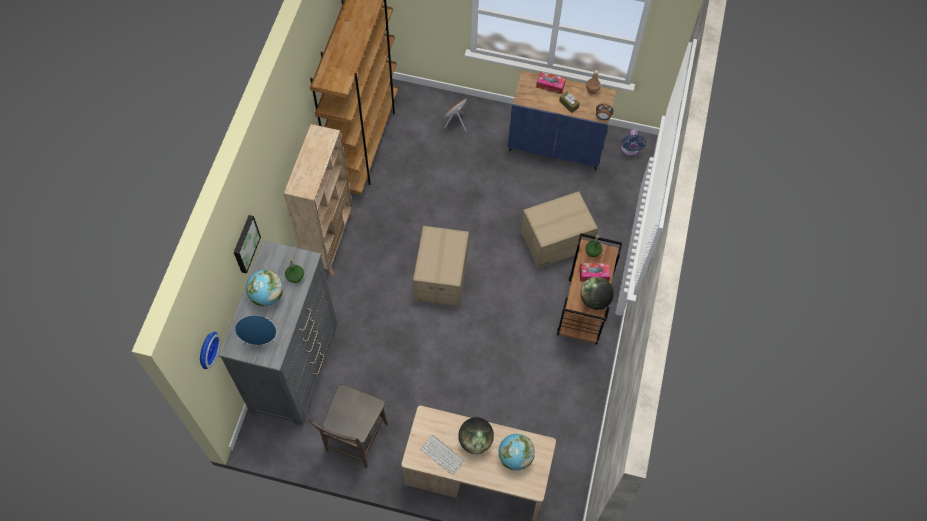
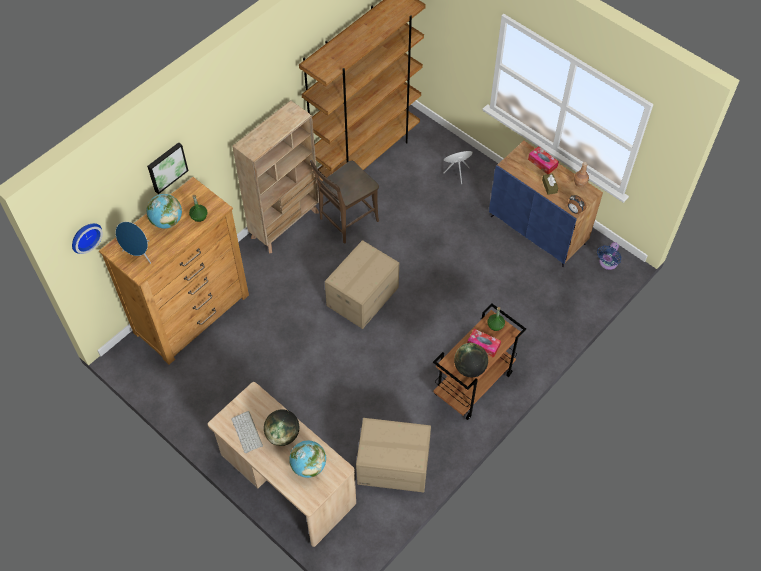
camera: 30 degrees right, 5 degrees down
grey dresser [219,240,337,426] -> brown dresser [99,177,249,365]
brown chair [309,384,388,468] -> brown chair moved to [310,160,379,244]
cardboard box [521,191,598,268] -> cardboard box moved to [356,418,431,492]

